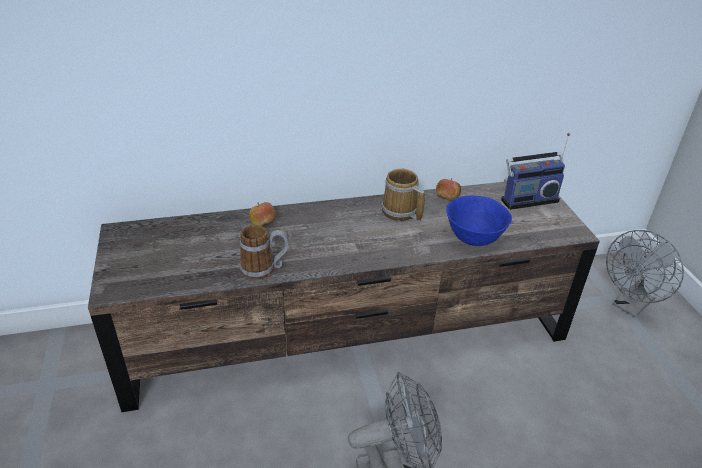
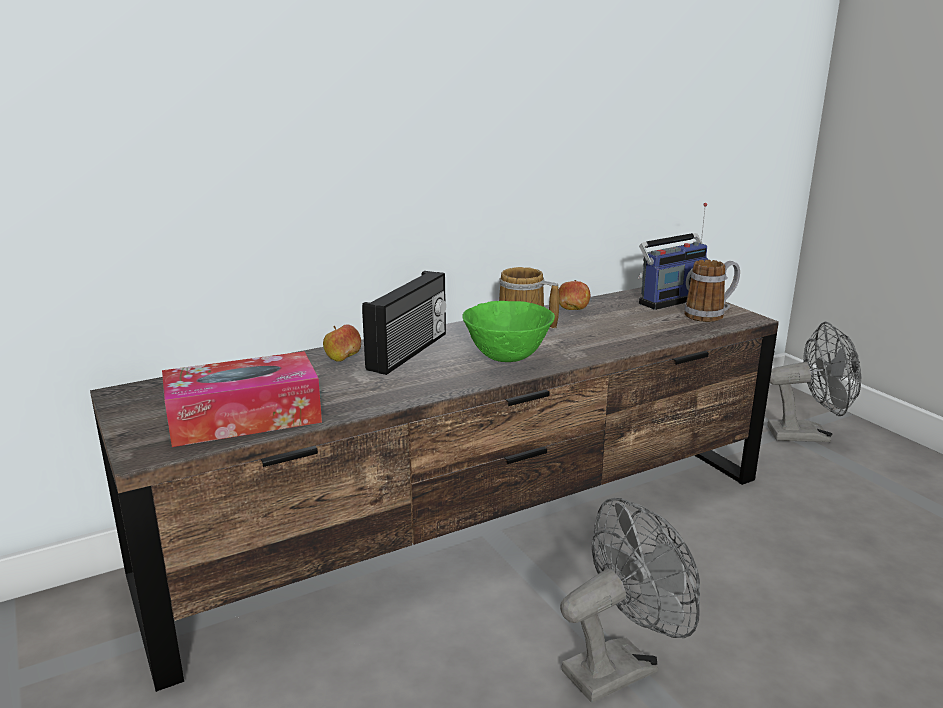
camera: 15 degrees left, 15 degrees down
mug [240,225,288,280] -> mug moved to [684,260,740,322]
blue bowl [446,196,512,246] -> none
grey fan [606,230,684,317] -> grey fan turned 120 degrees counterclockwise [767,322,862,442]
none -> tissue box [162,351,322,447]
none -> radio [362,271,446,375]
none -> green bowl [462,301,555,362]

